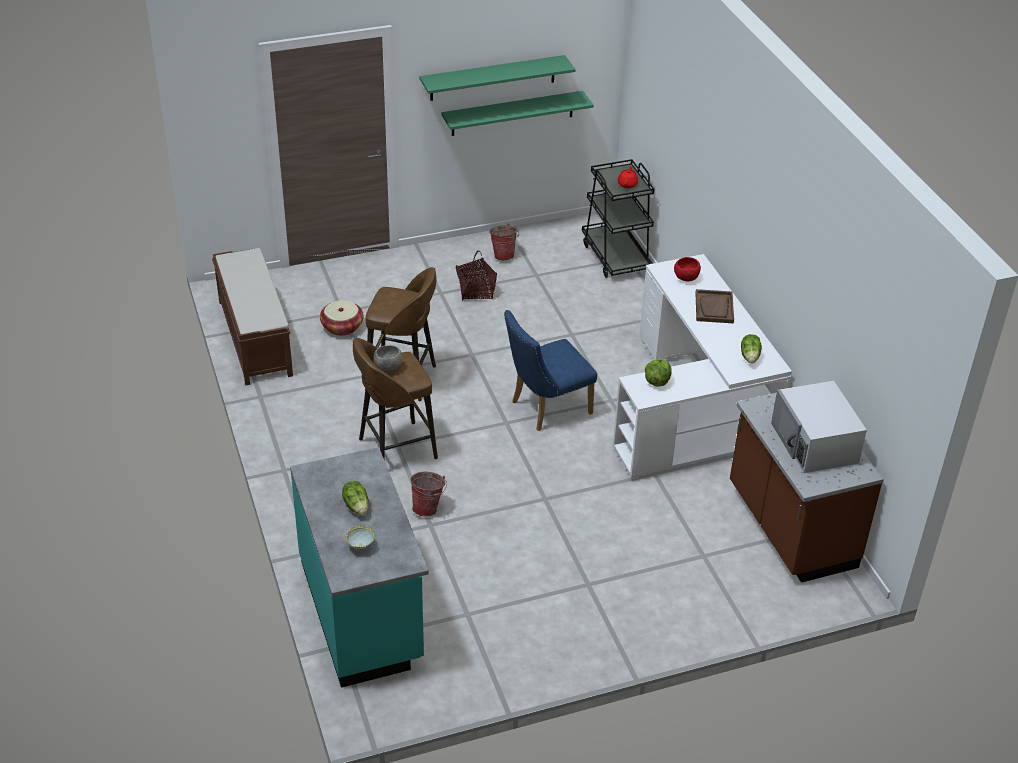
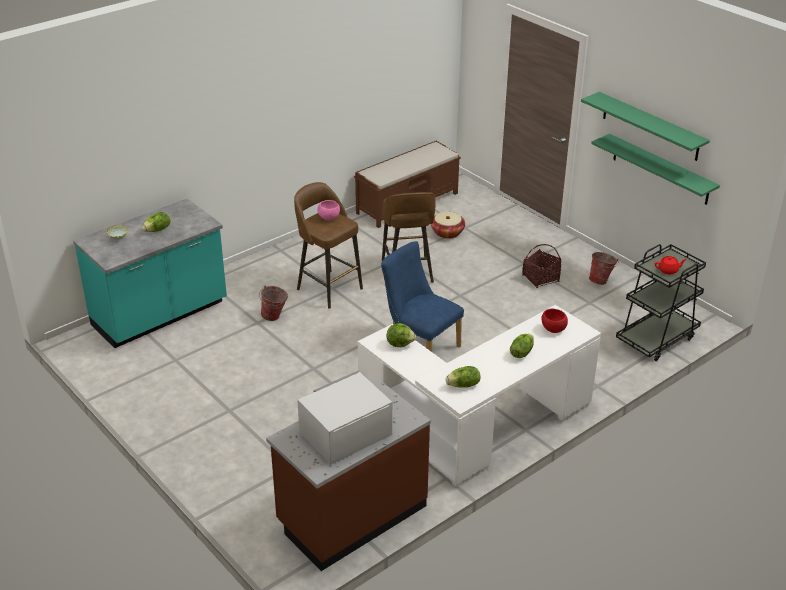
camera: 70 degrees right, 5 degrees down
grey bowl [373,345,402,372] -> pink bowl [317,200,340,220]
brown tray [696,289,734,324] -> lettuce [510,334,534,358]

